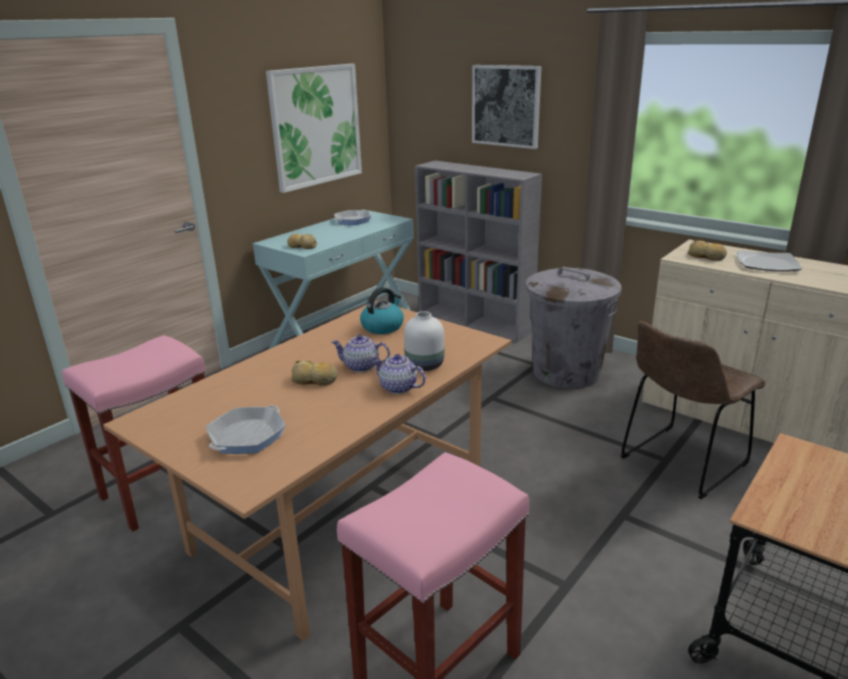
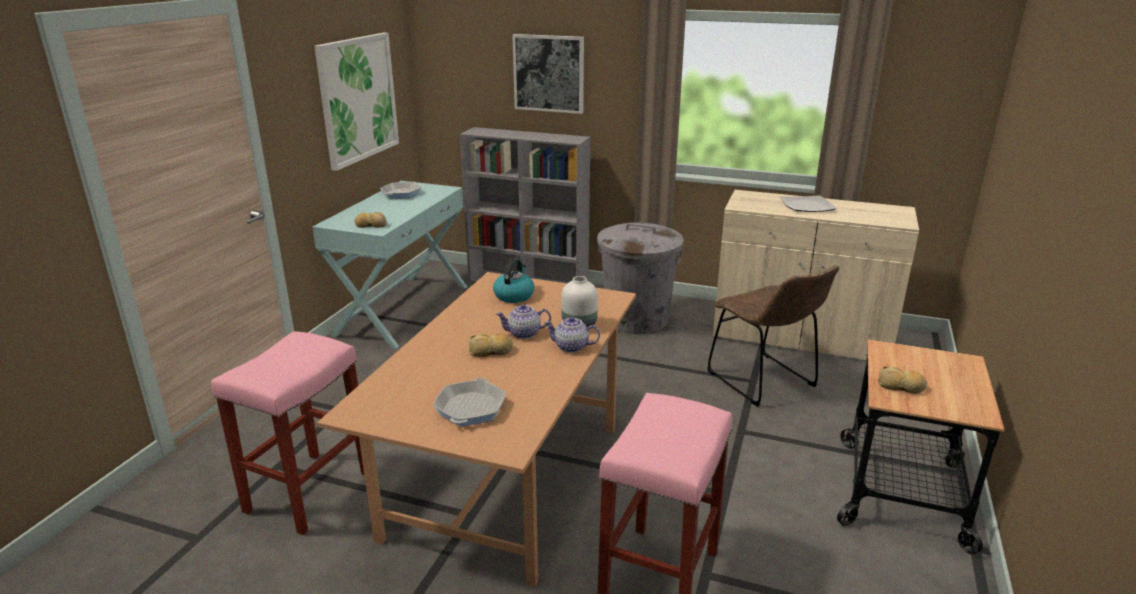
camera: 20 degrees left, 0 degrees up
brown chair [621,321,766,499] -> brown chair turned 60 degrees counterclockwise [707,265,839,407]
bread [687,240,727,261] -> bread moved to [878,366,927,394]

